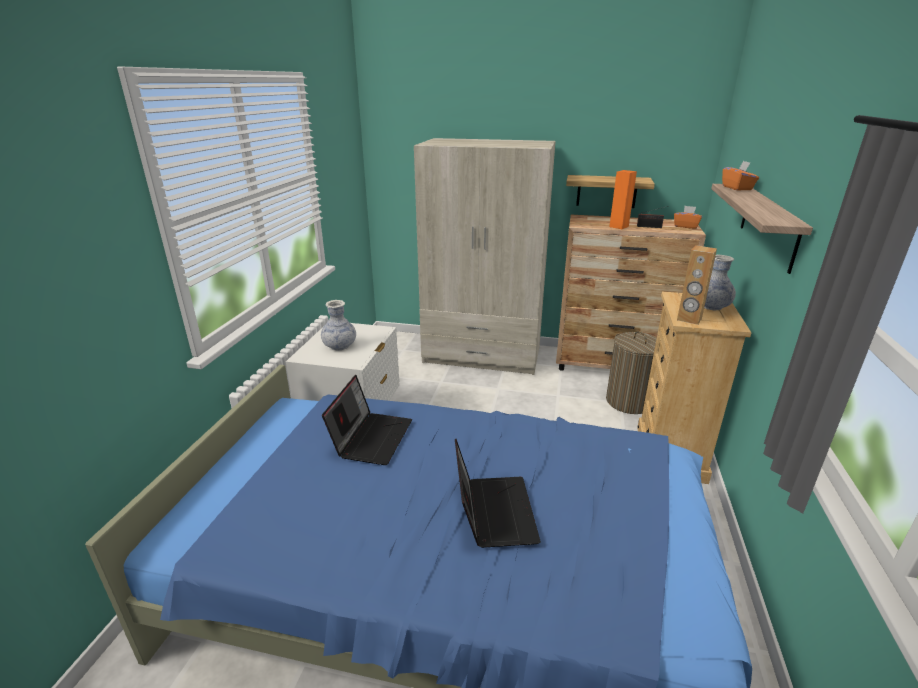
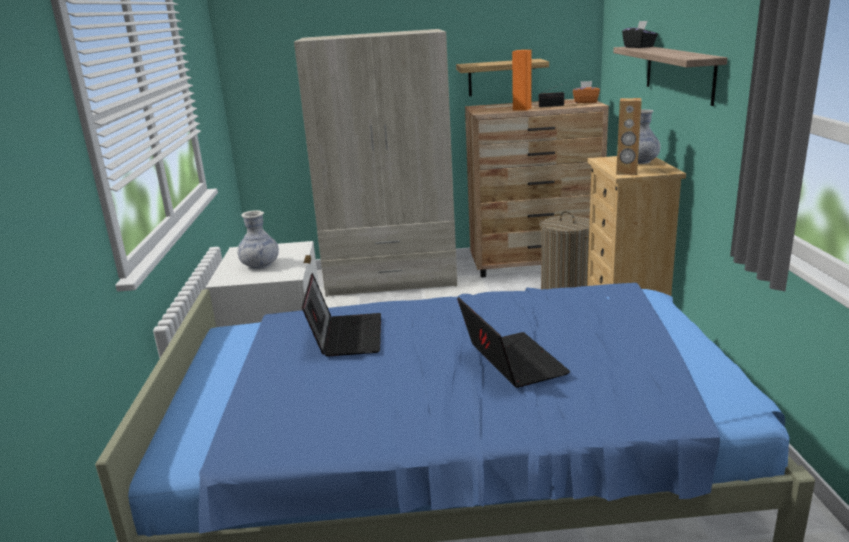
camera: 15 degrees left, 5 degrees down
orange tissue box [722,161,759,190] -> black tissue box [622,21,658,48]

